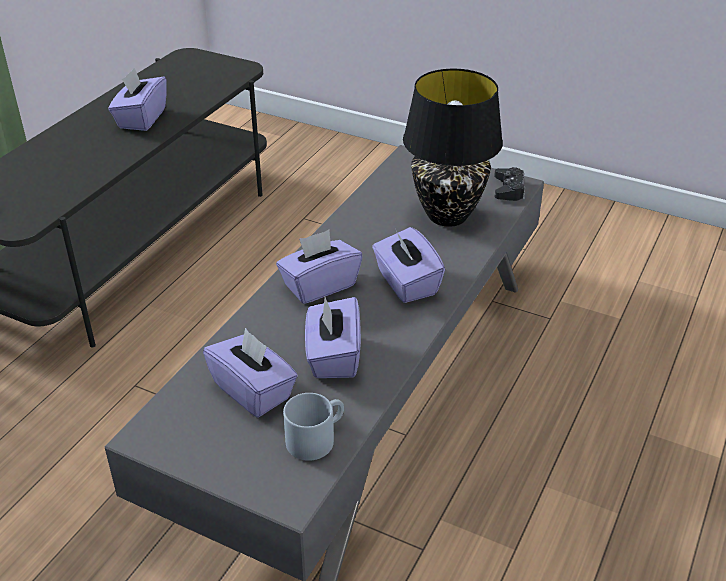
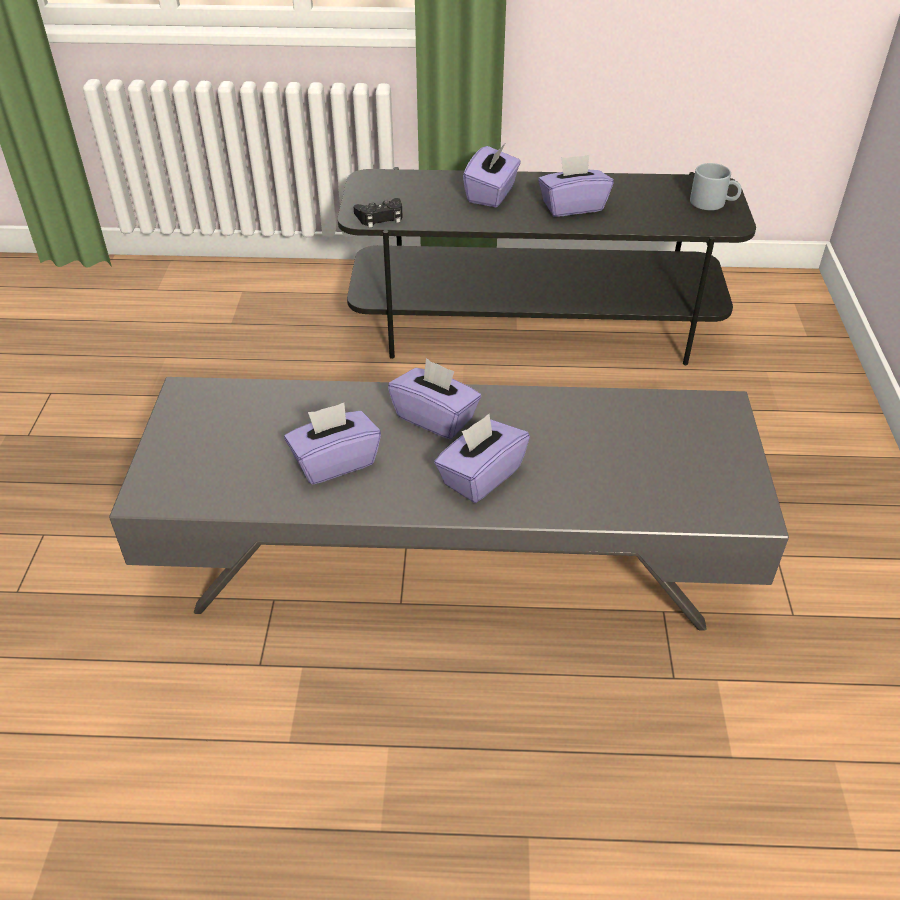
camera: 65 degrees right, 5 degrees up
purple tissue box [203,328,298,417] -> purple tissue box moved to [463,144,521,207]
grey mug [283,393,344,461] -> grey mug moved to [690,163,742,210]
black table lamp [403,69,503,227] -> none
black game controller [494,167,525,201] -> black game controller moved to [354,198,403,228]

